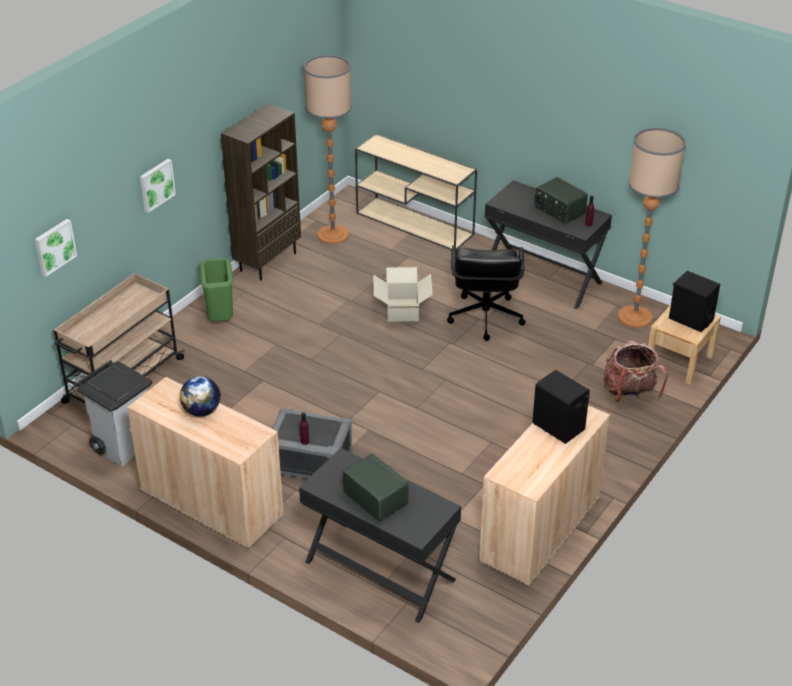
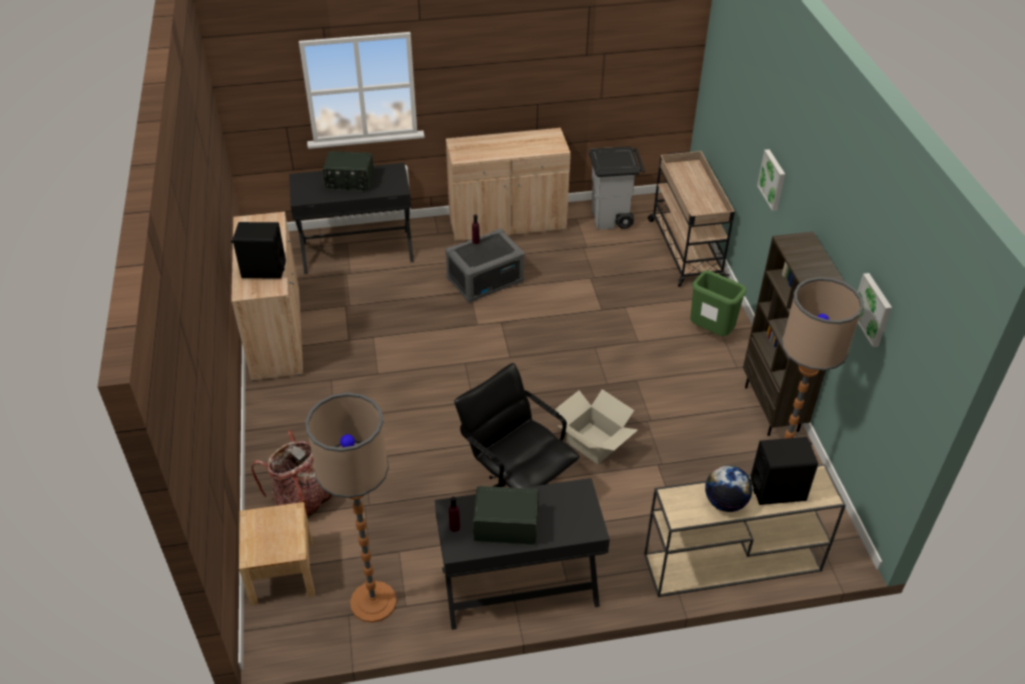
camera: 135 degrees right, 5 degrees up
picture [35,219,77,277] -> picture moved to [858,273,892,347]
globe [180,376,221,417] -> globe moved to [705,465,752,512]
black speaker [669,271,720,332] -> black speaker moved to [750,437,818,505]

